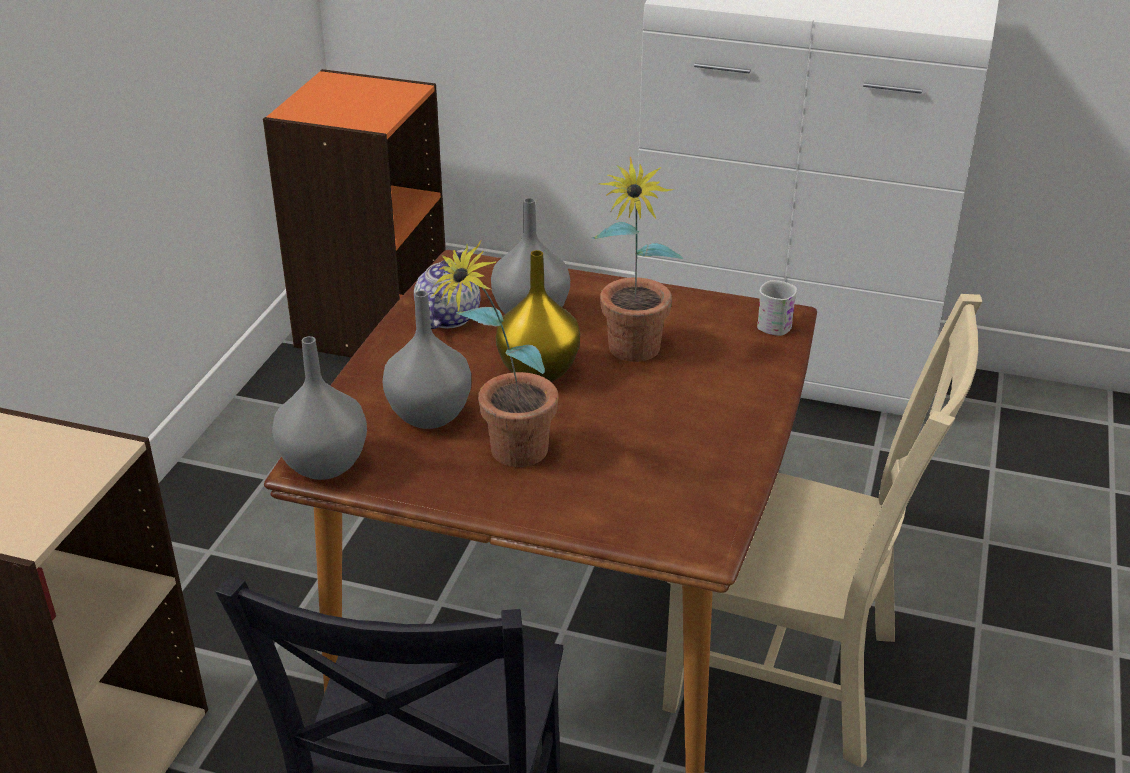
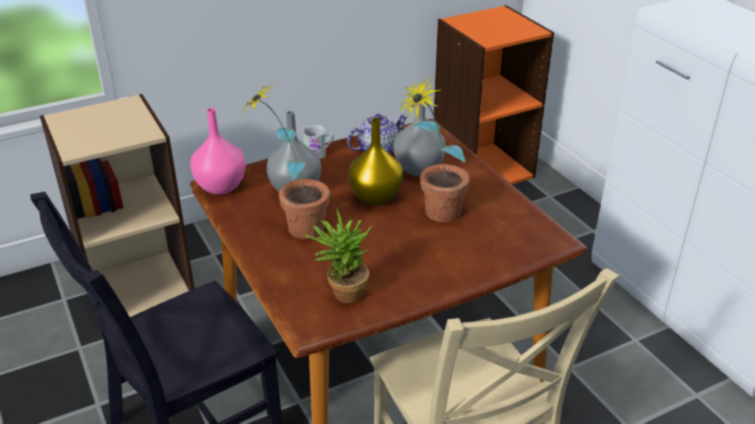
camera: 45 degrees right, 0 degrees up
grey vase [272,336,367,480] -> pink vase [190,108,246,195]
white mug [757,280,797,336] -> white mug moved to [302,125,334,159]
none -> potted plant [304,207,373,303]

